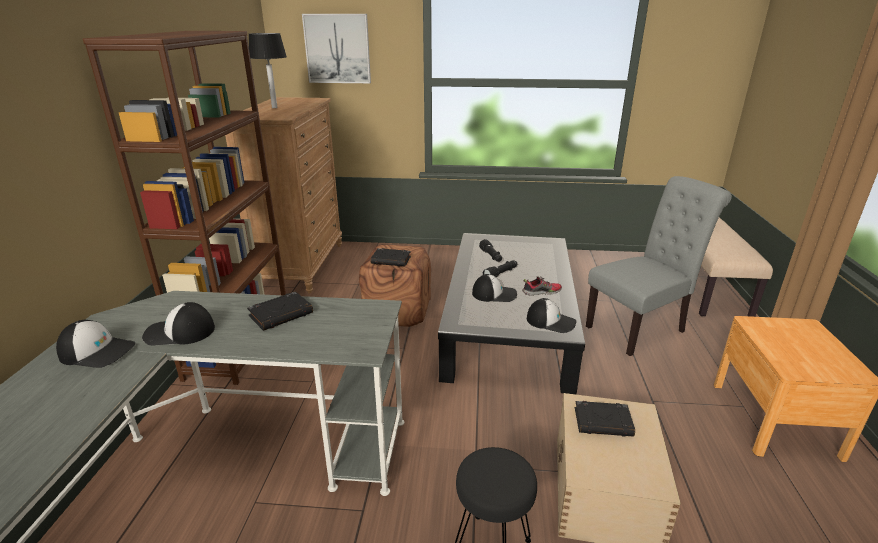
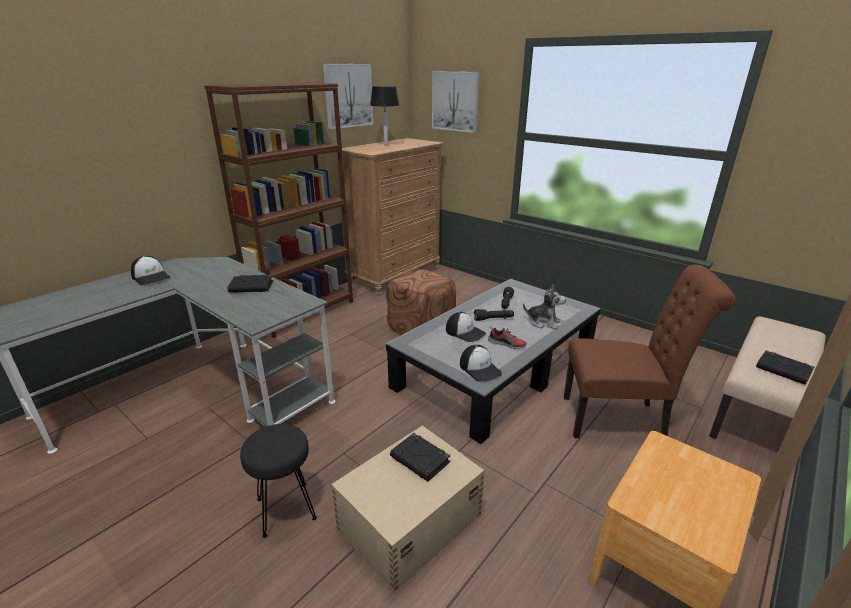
camera: 35 degrees right, 0 degrees up
cap [142,302,215,345] -> none
black book [371,248,411,267] -> black book moved to [756,350,814,385]
grey chair [586,176,732,356] -> brown chair [564,264,736,438]
none -> picture [323,64,373,129]
none -> plush toy [523,284,566,329]

